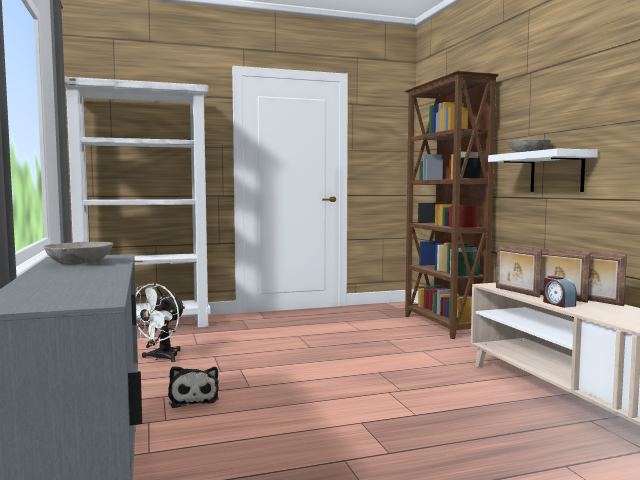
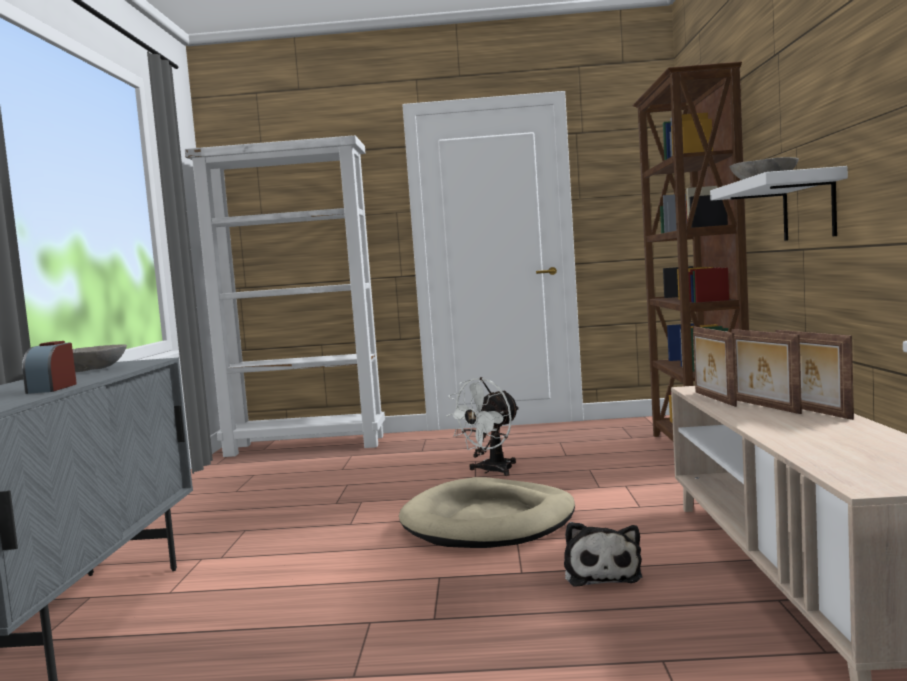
camera: 20 degrees right, 0 degrees up
white fan [136,283,185,362] -> white fan moved to [446,377,519,476]
plush toy [168,366,219,408] -> plush toy moved to [564,522,642,587]
alarm clock [543,276,577,308] -> alarm clock moved to [22,341,77,394]
none -> beige dog bed [399,477,575,548]

